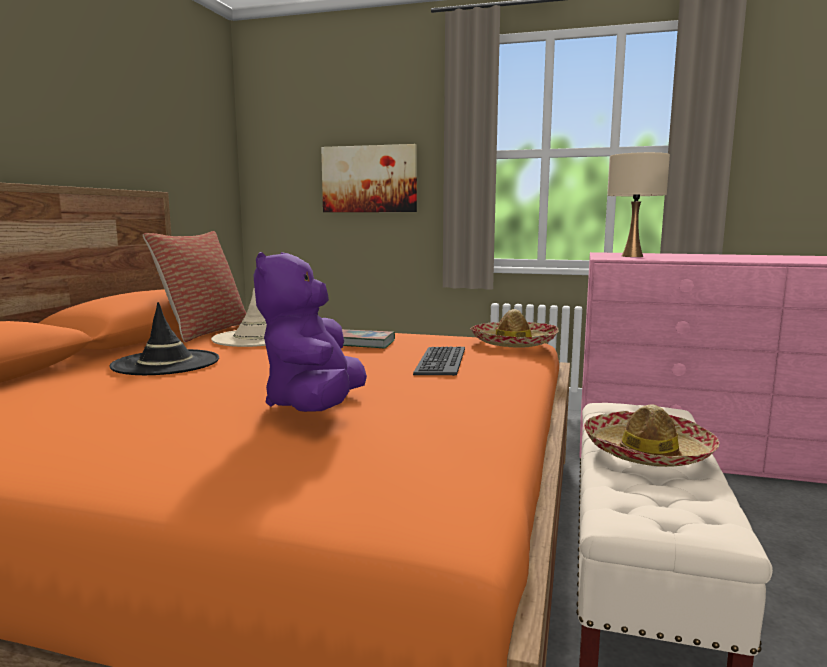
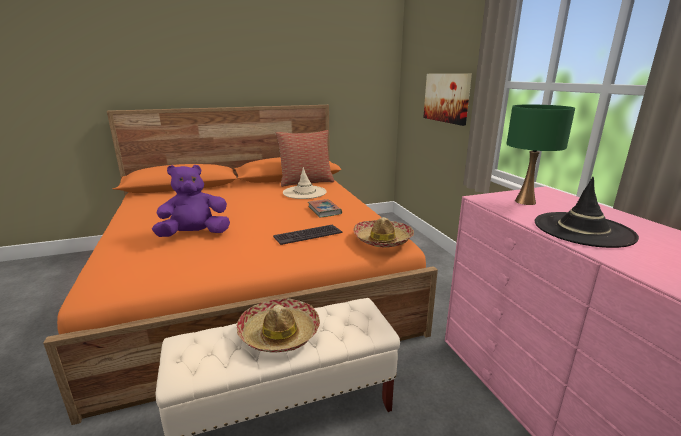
camera: 55 degrees right, 10 degrees up
black hat [109,302,219,375] -> black hat moved to [535,177,639,248]
beige table lamp [607,152,670,257] -> green table lamp [507,105,575,205]

